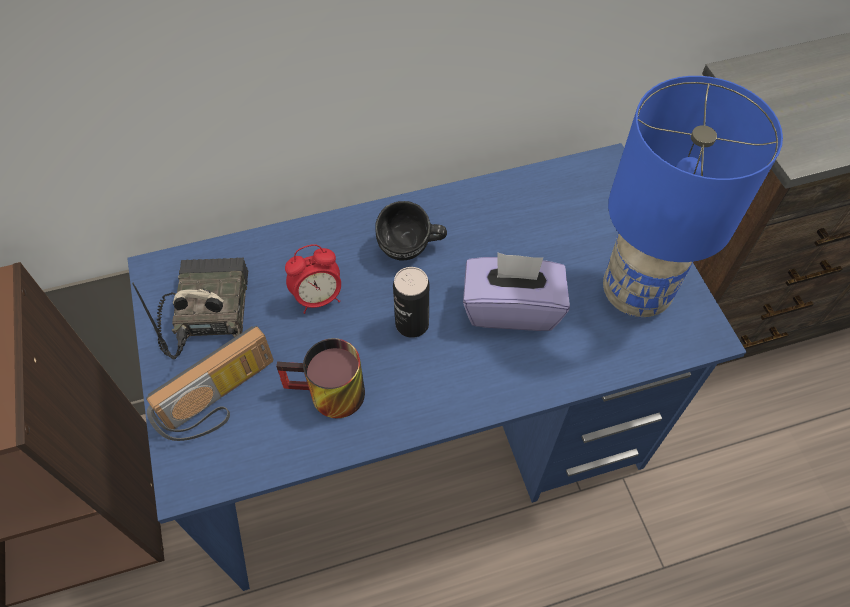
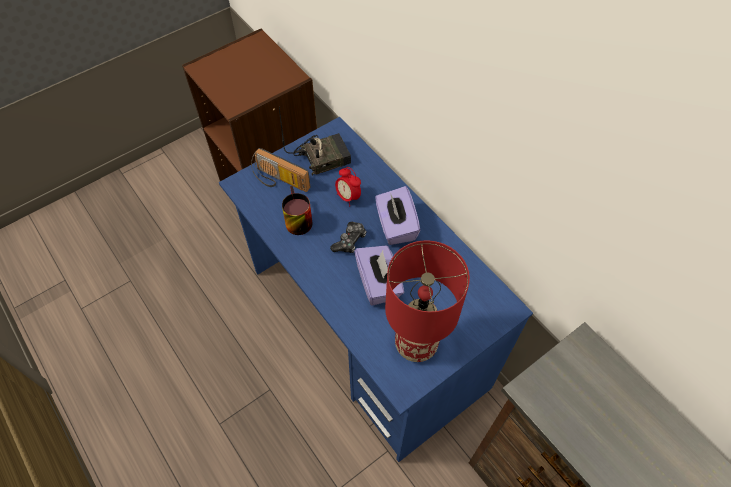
camera: 70 degrees right, 0 degrees up
black mug [375,201,447,260] -> purple tissue box [375,186,420,245]
can [393,267,429,338] -> game controller [330,222,366,253]
blue table lamp [603,76,783,317] -> red table lamp [385,240,470,362]

